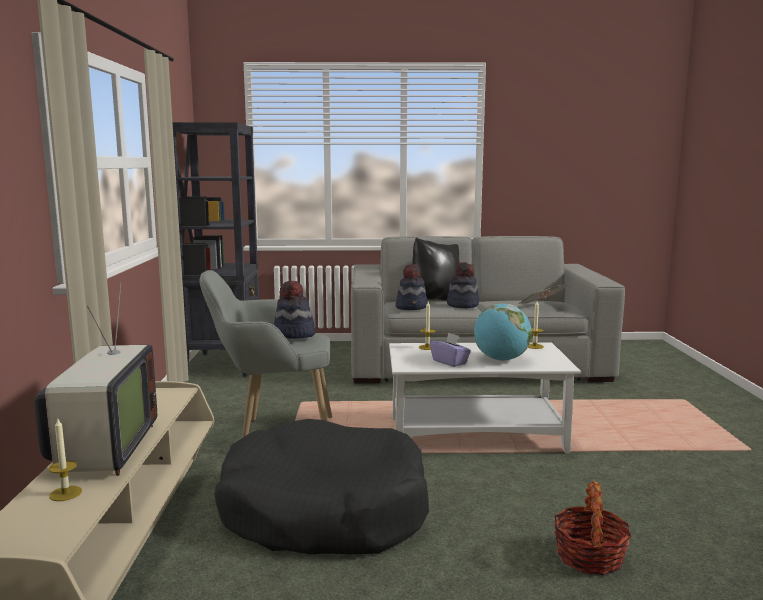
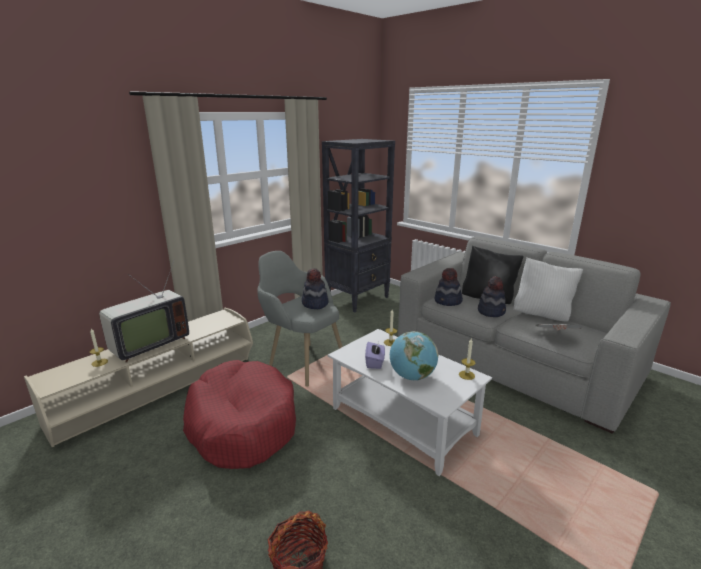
camera: 45 degrees right, 10 degrees up
black dog bed [214,419,429,554] -> red dog bed [183,360,296,469]
none -> white pillow [514,257,583,322]

